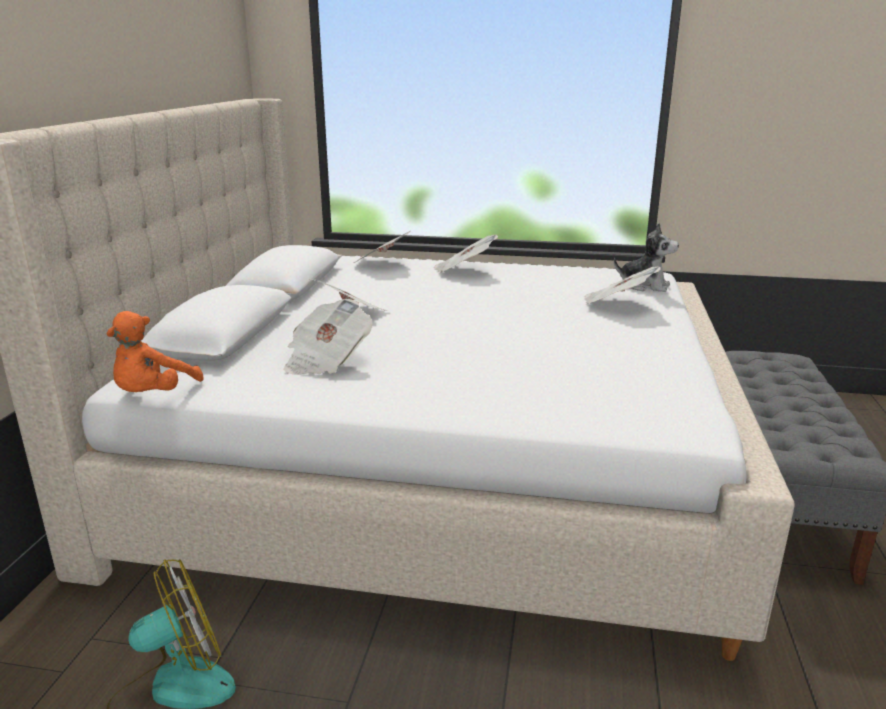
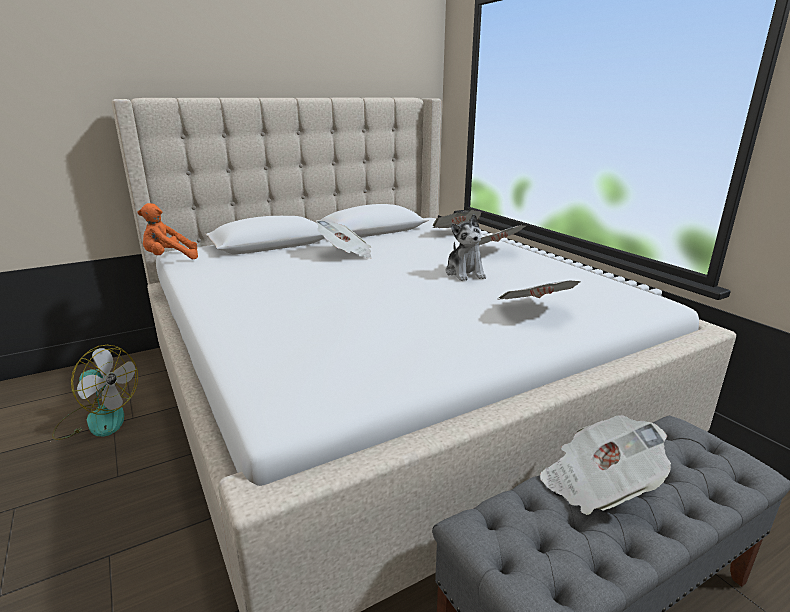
camera: 50 degrees right, 0 degrees up
newspaper [284,299,372,375] -> newspaper moved to [540,415,671,515]
plush toy [614,223,679,292] -> plush toy moved to [445,214,486,281]

